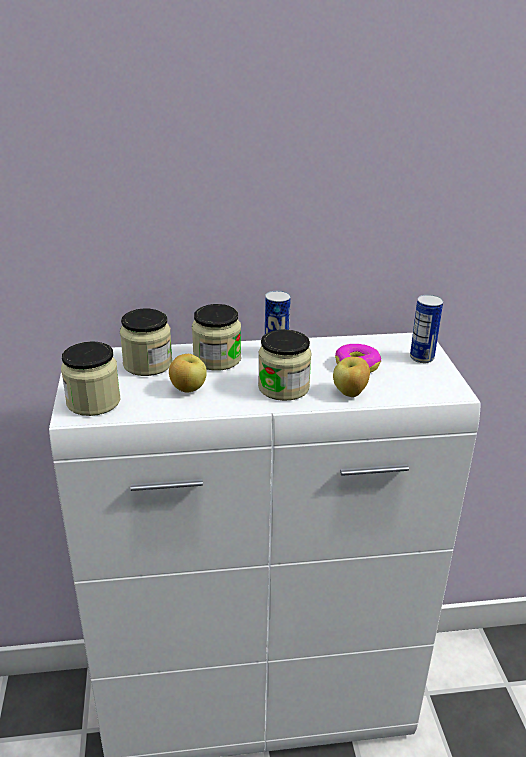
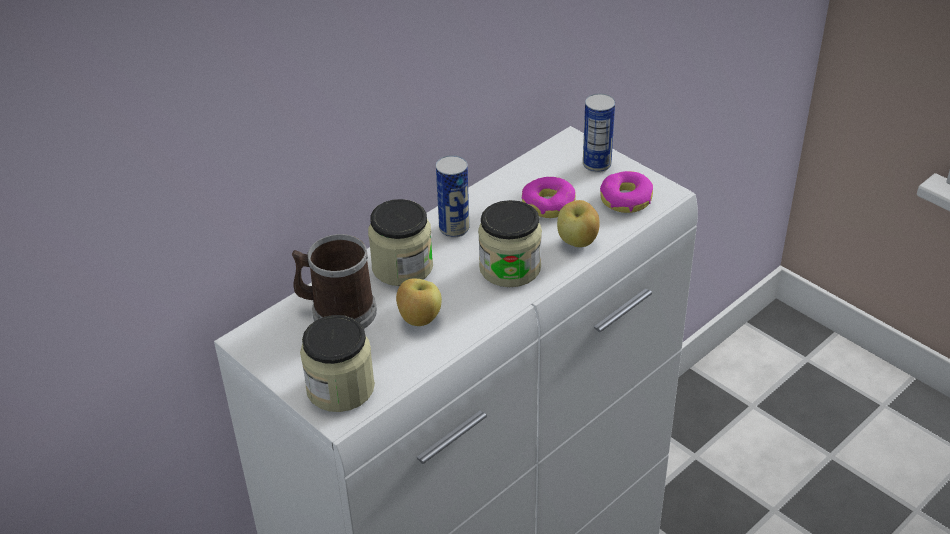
camera: 35 degrees left, 10 degrees up
jar [120,309,172,376] -> mug [292,234,377,328]
none -> donut [600,171,653,213]

